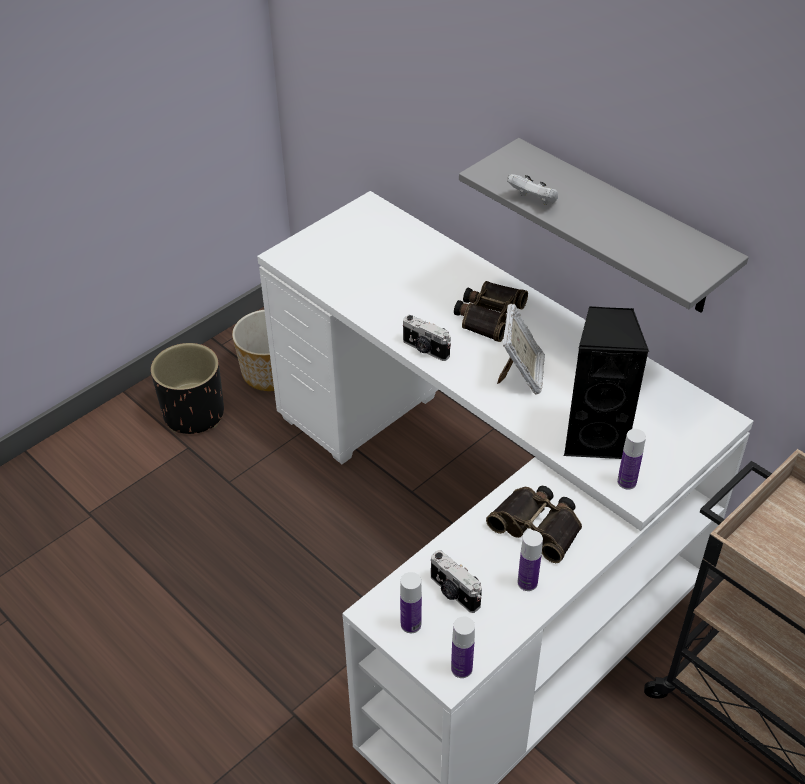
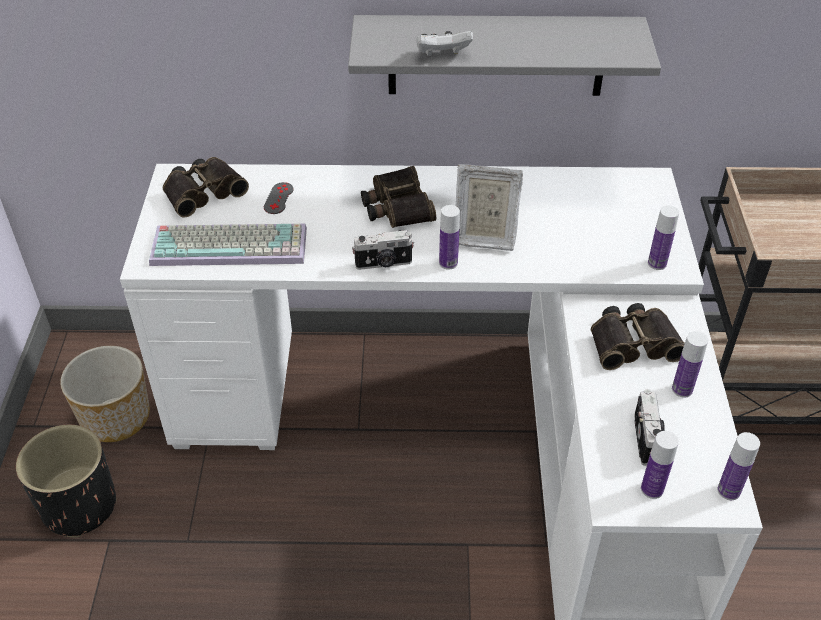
camera: 45 degrees left, 0 degrees up
camera [431,550,482,613] -> camera turned 90 degrees counterclockwise [634,389,665,466]
picture frame [497,304,545,395] -> picture frame turned 135 degrees clockwise [456,164,523,251]
black speaker [564,306,649,459] -> none
none -> keyboard [149,224,307,266]
none -> binoculars [163,157,249,217]
none -> grey game controller [264,182,293,214]
none -> bottle [439,205,460,270]

